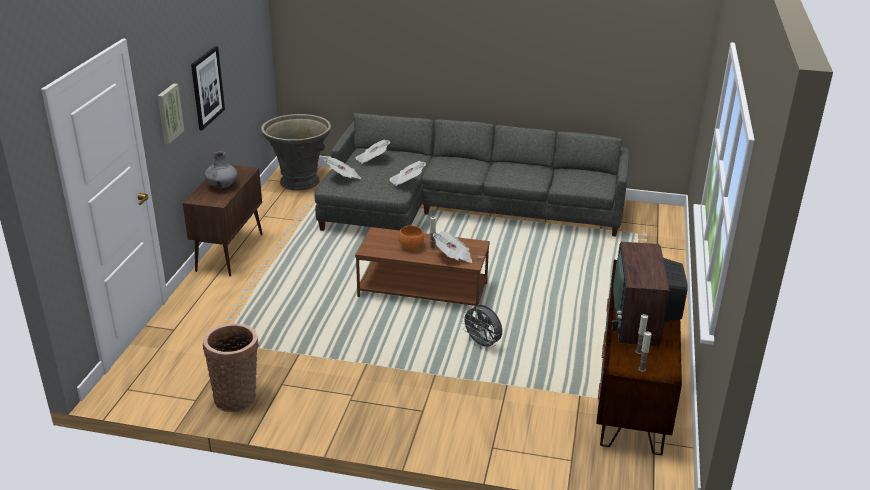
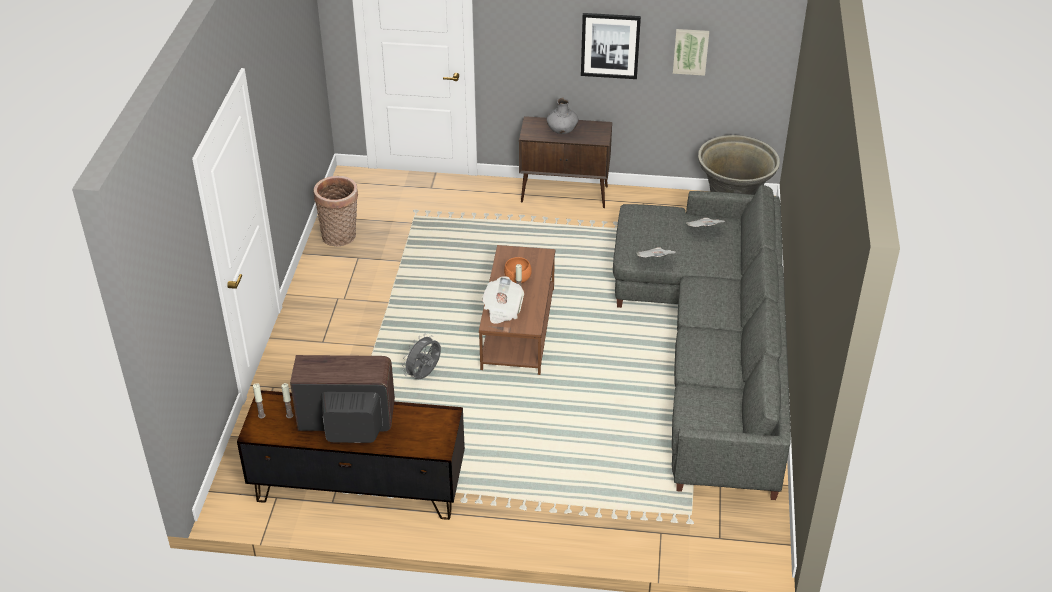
camera: 85 degrees right, 10 degrees up
picture [158,83,184,144] -> picture moved to [673,29,709,76]
newspaper [324,158,362,179] -> none

